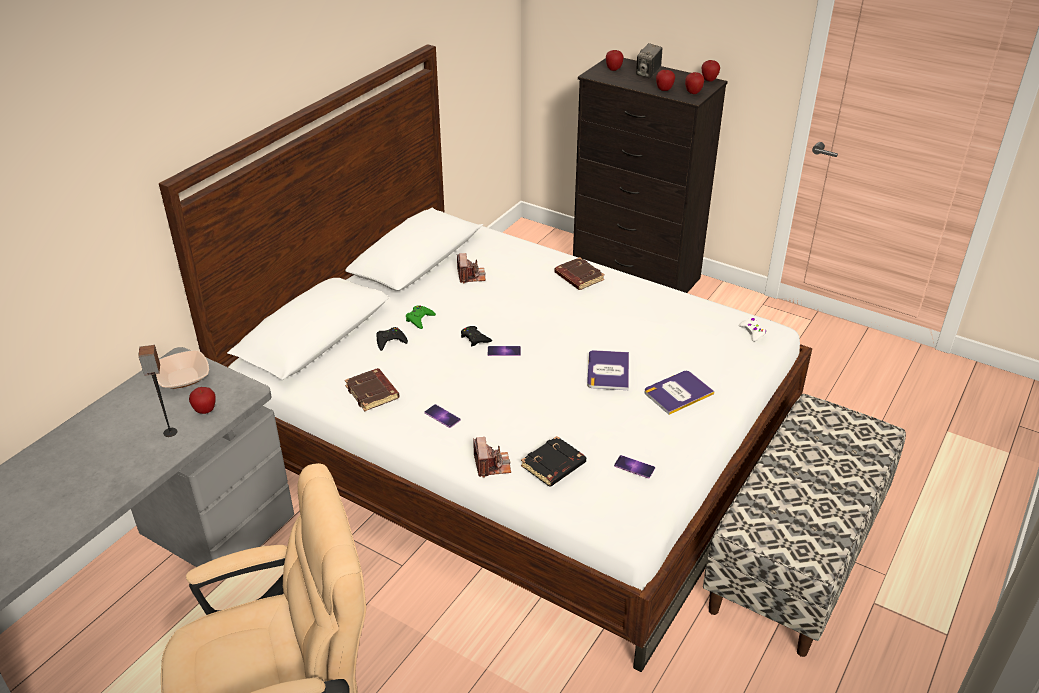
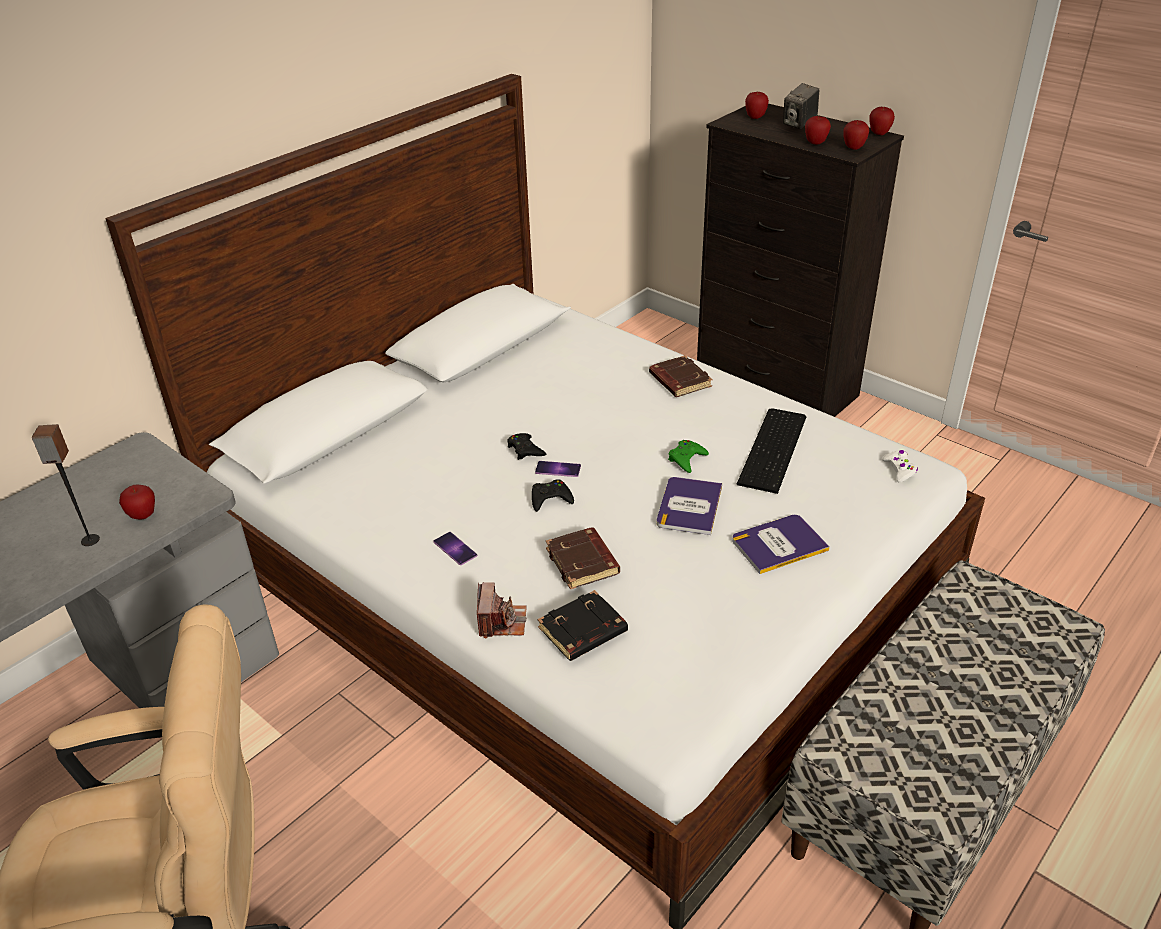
camera: 10 degrees right, 0 degrees up
bowl [156,350,209,389] -> none
brown book [345,368,400,411] -> brown book moved to [545,527,620,589]
black game controller [377,327,408,351] -> black game controller moved to [532,480,574,512]
green game controller [406,306,436,329] -> green game controller moved to [668,440,709,473]
camera [457,253,486,283] -> none
phone [614,455,655,478] -> none
none -> keyboard [737,408,807,494]

